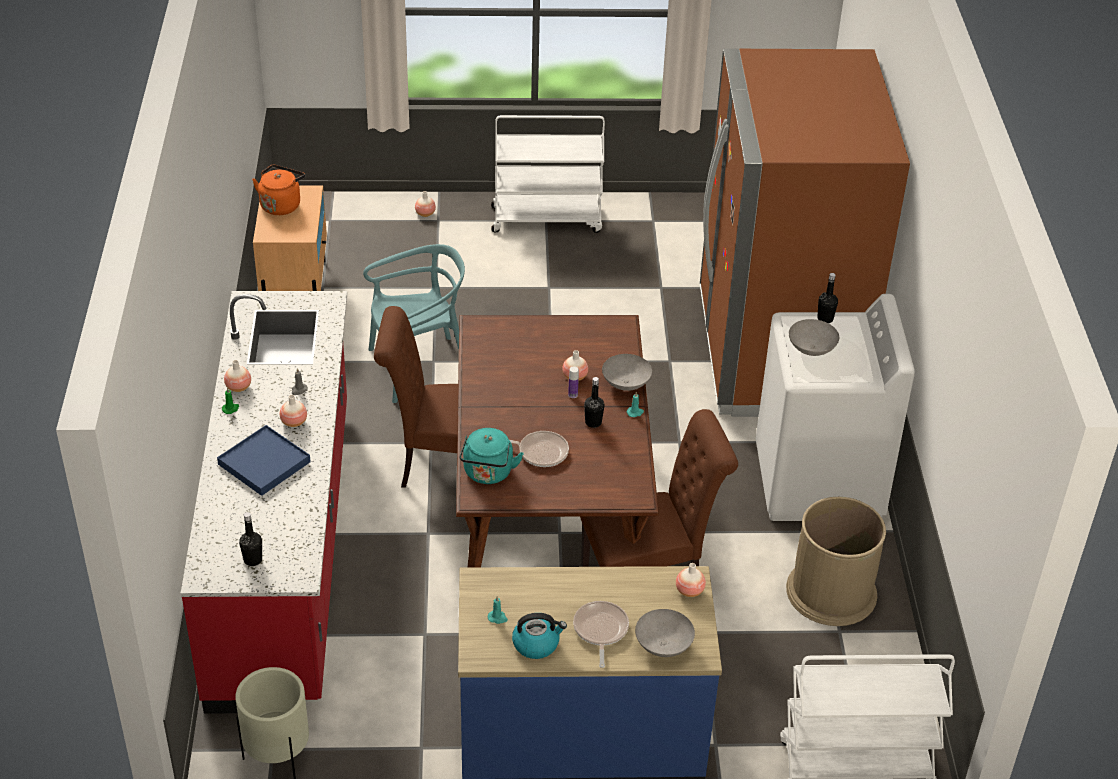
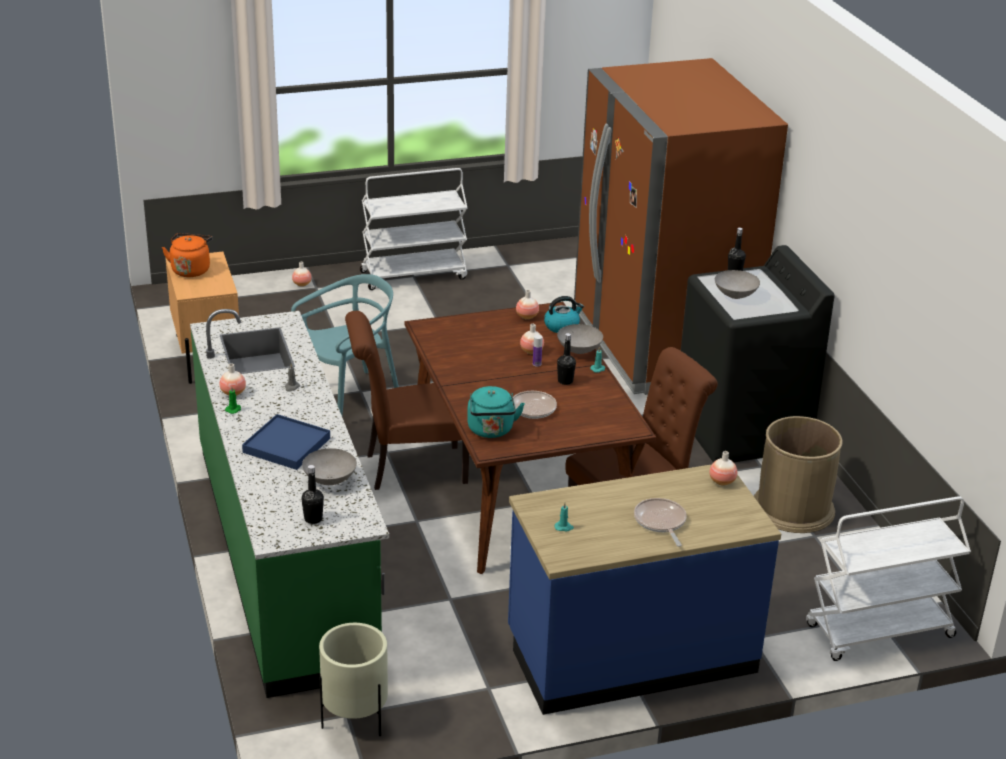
camera: 15 degrees left, 10 degrees down
red counter [181,291,347,714] -> green counter [190,309,389,698]
vase [280,395,307,427] -> vase moved to [516,290,539,320]
kettle [512,613,567,659] -> kettle moved to [544,296,584,333]
grey bowl [635,609,695,657] -> grey bowl moved to [302,448,357,485]
white washing machine [756,294,915,521] -> black washing machine [681,245,834,462]

